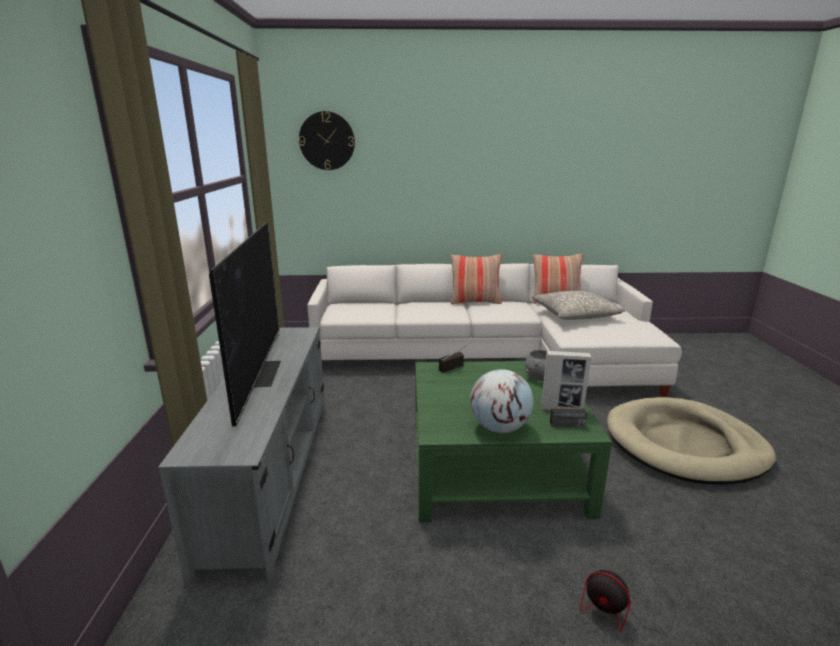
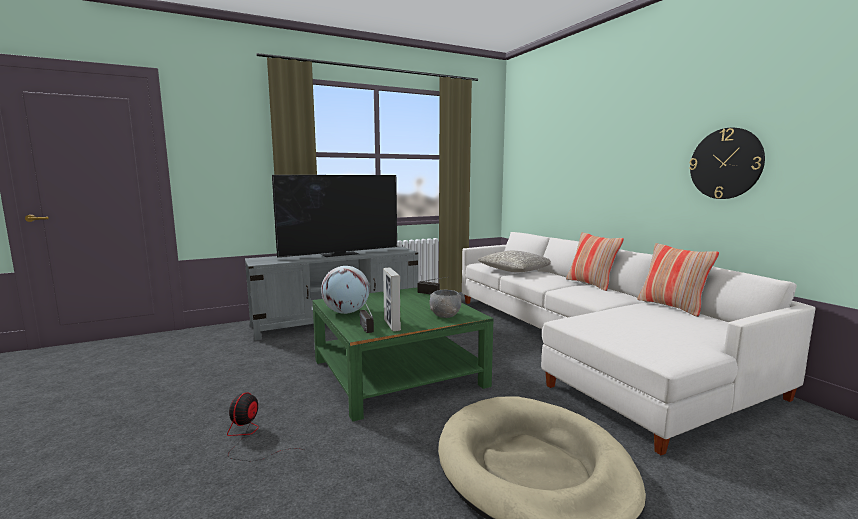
camera: 65 degrees right, 10 degrees down
wall clock [299,111,355,170] -> wall clock moved to [689,128,765,199]
grey pillow [532,291,625,320] -> grey pillow moved to [478,251,551,272]

